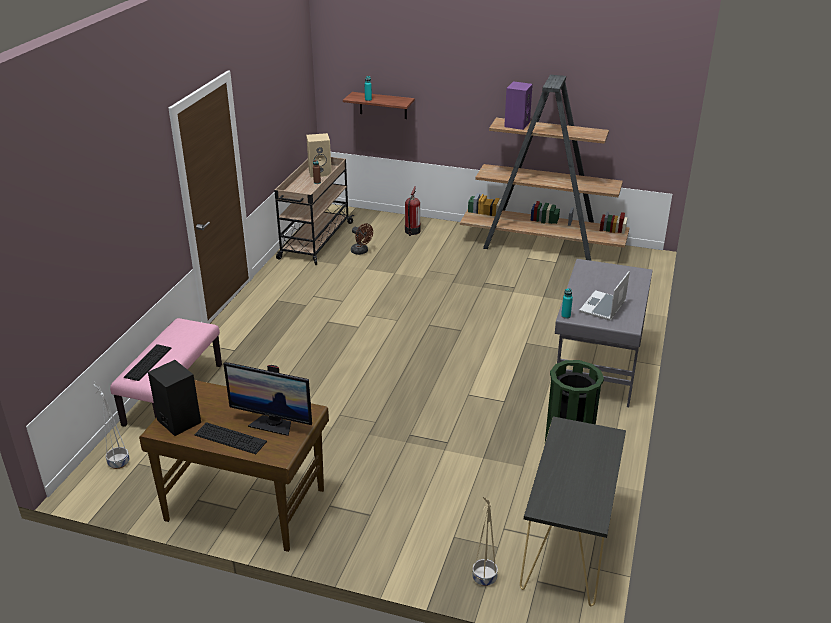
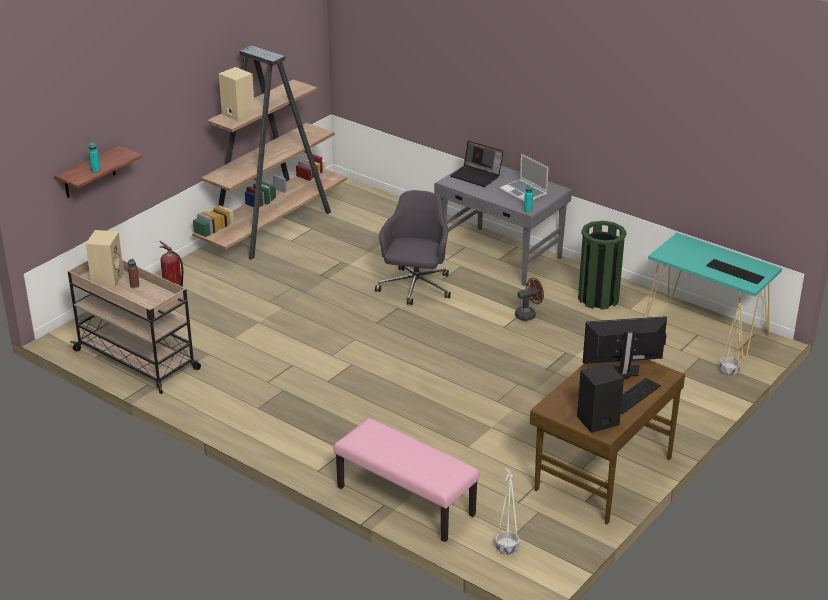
camera: 70 degrees left, 0 degrees up
keyboard [124,344,171,381] -> keyboard moved to [706,259,765,284]
monitor [223,362,312,436] -> monitor turned 135 degrees counterclockwise [583,316,667,379]
brown fan [351,223,373,255] -> brown fan moved to [515,278,544,321]
purple speaker [504,81,533,130] -> beige speaker [219,67,255,122]
black console table [520,416,626,606] -> turquoise console table [645,233,782,358]
none -> grey office chair [375,190,451,305]
none -> laptop [450,141,503,187]

